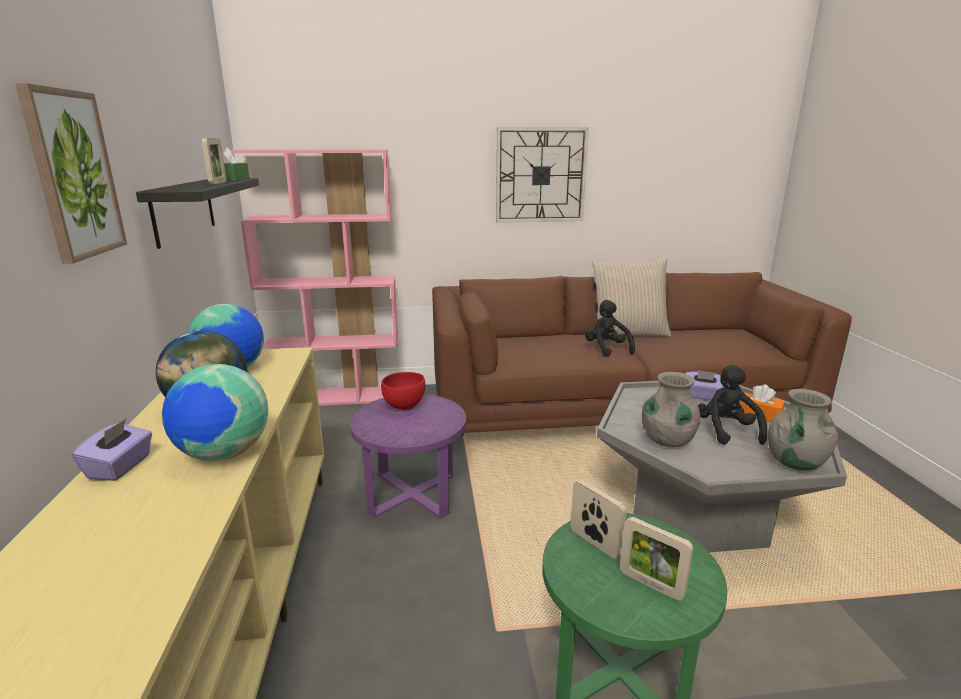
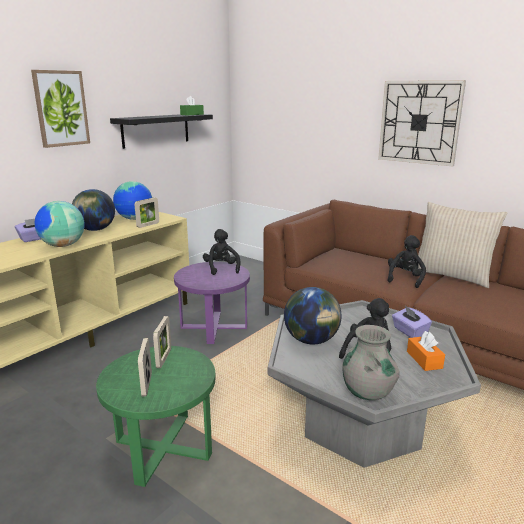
camera: 45 degrees right, 0 degrees up
picture frame [202,138,226,184] -> picture frame moved to [134,197,159,228]
pink bookcase [230,149,398,406] -> none
red bowl [381,372,425,410] -> black plush toy [203,229,240,275]
grey vase [642,372,700,447] -> globe [284,287,342,345]

